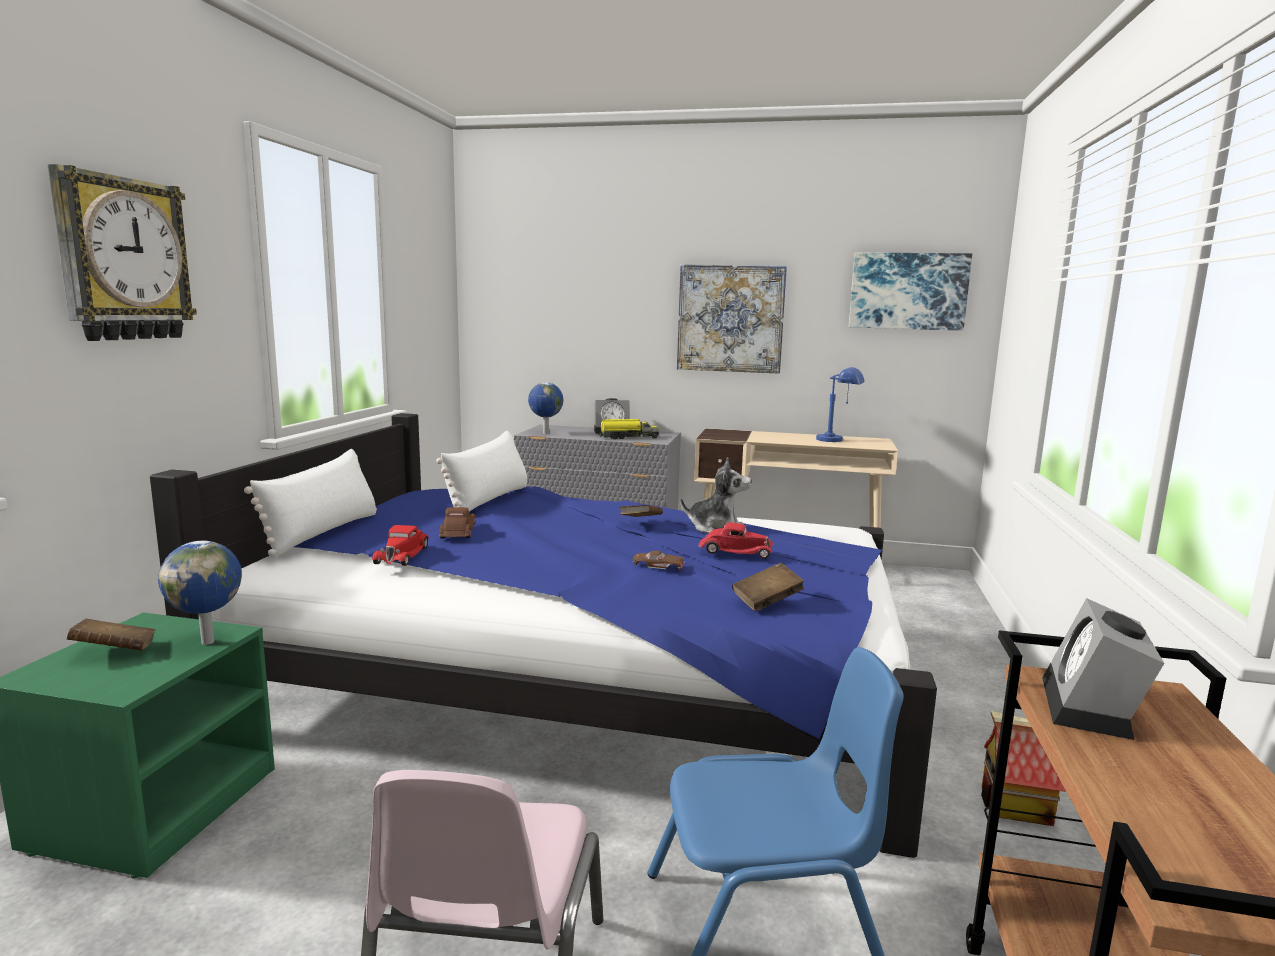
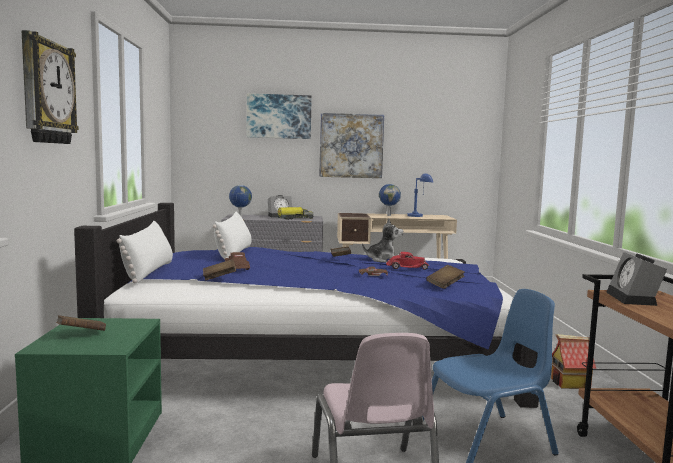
camera: 15 degrees left, 5 degrees down
globe [158,541,242,645] -> globe moved to [379,184,401,216]
red toy car [372,525,430,566] -> brown book [203,259,236,280]
picture [849,252,972,331] -> picture moved to [247,93,312,139]

